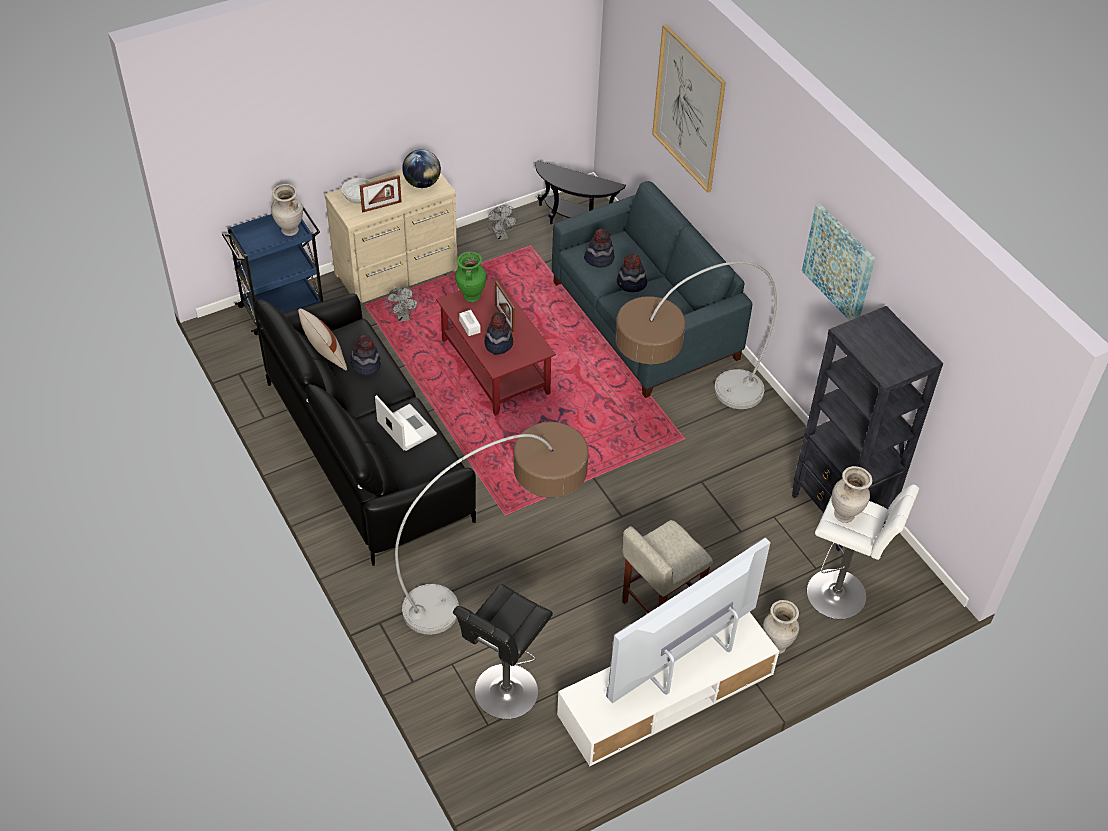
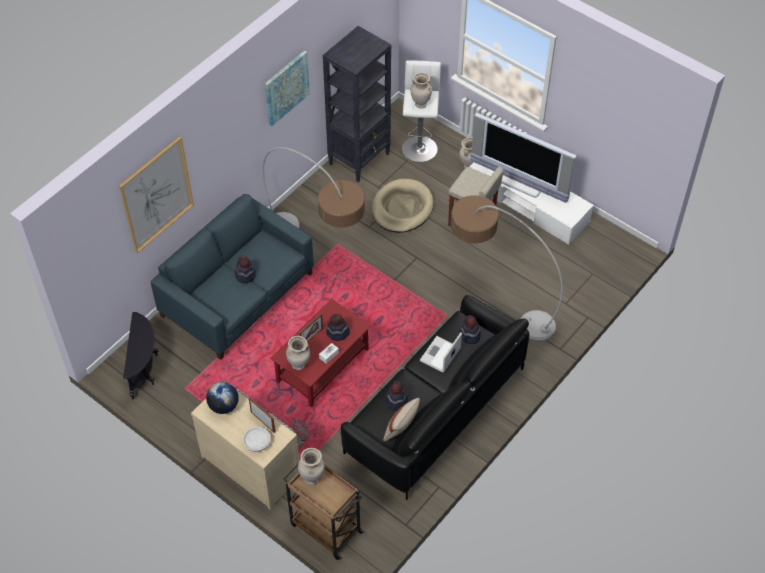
camera: 110 degrees left, 5 degrees up
blue cart [222,207,323,335] -> brown cart [283,464,365,560]
black stool [453,584,553,719] -> none
green vase [455,251,486,302] -> beige vase [286,336,310,370]
grey fan [487,205,518,241] -> none
hat [584,228,614,267] -> hat moved to [459,315,481,344]
none -> beige dog bed [372,179,433,233]

